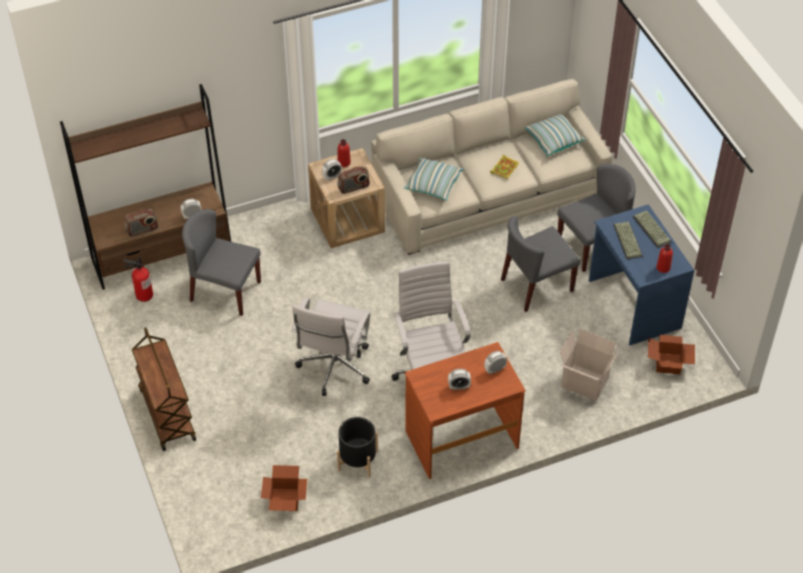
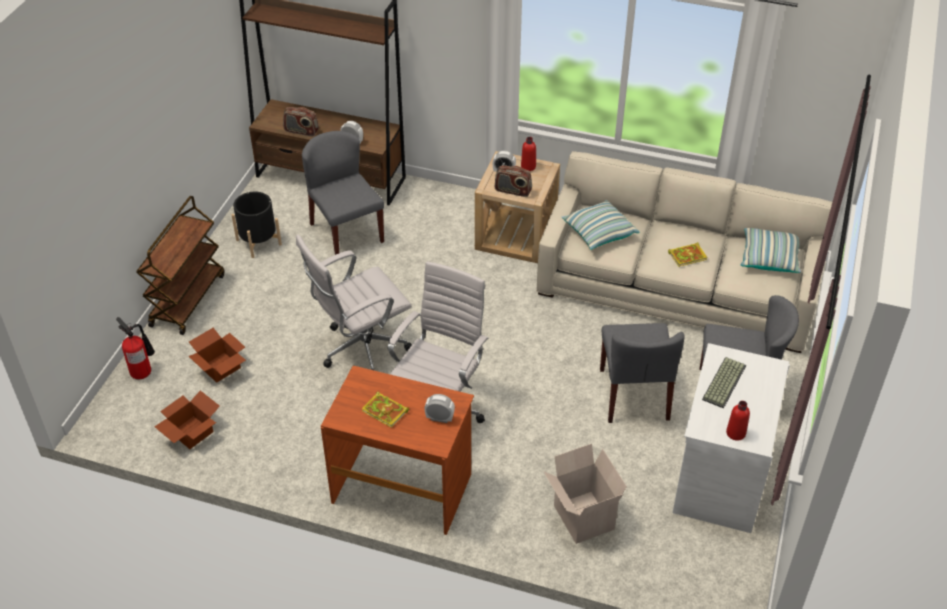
camera: 40 degrees right, 5 degrees down
fire extinguisher [123,257,153,302] -> fire extinguisher moved to [116,317,155,379]
black planter [337,417,378,477] -> black planter moved to [232,191,282,258]
alarm clock [448,369,471,390] -> book [362,391,409,428]
grey chair [501,216,580,312] -> grey chair turned 105 degrees counterclockwise [600,323,685,423]
blue desk [589,204,695,345] -> white desk [672,343,790,533]
keyboard [633,210,672,248] -> none
cardboard box [648,335,695,374] -> cardboard box moved to [189,328,246,383]

